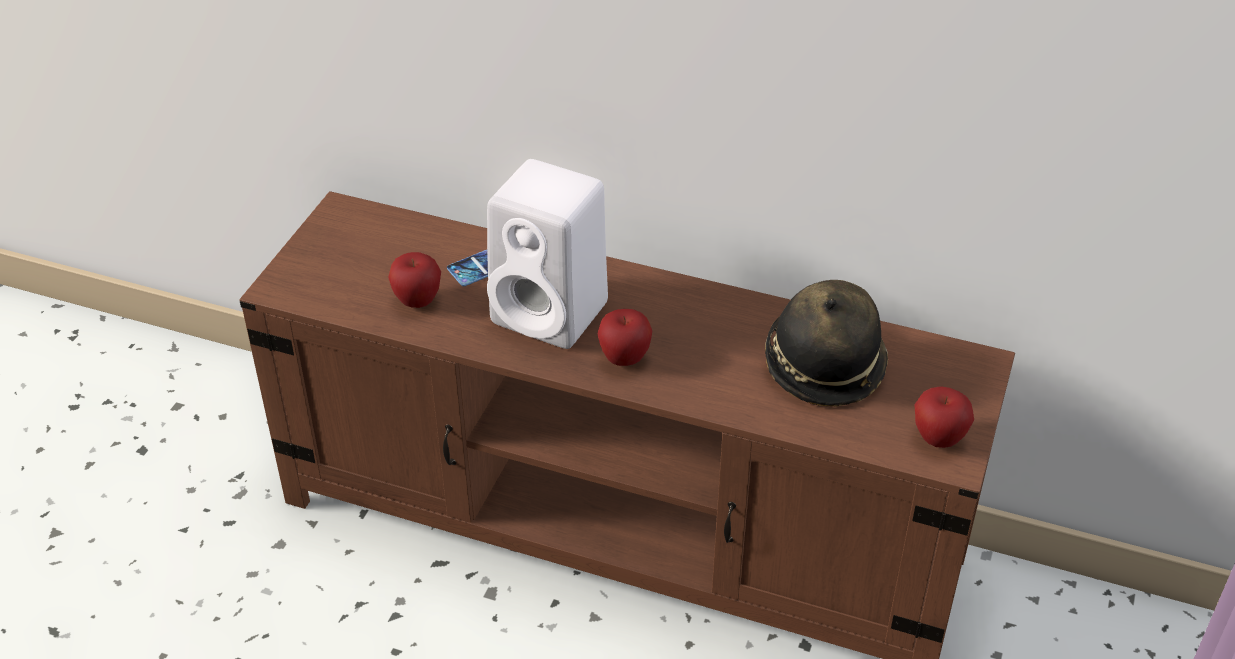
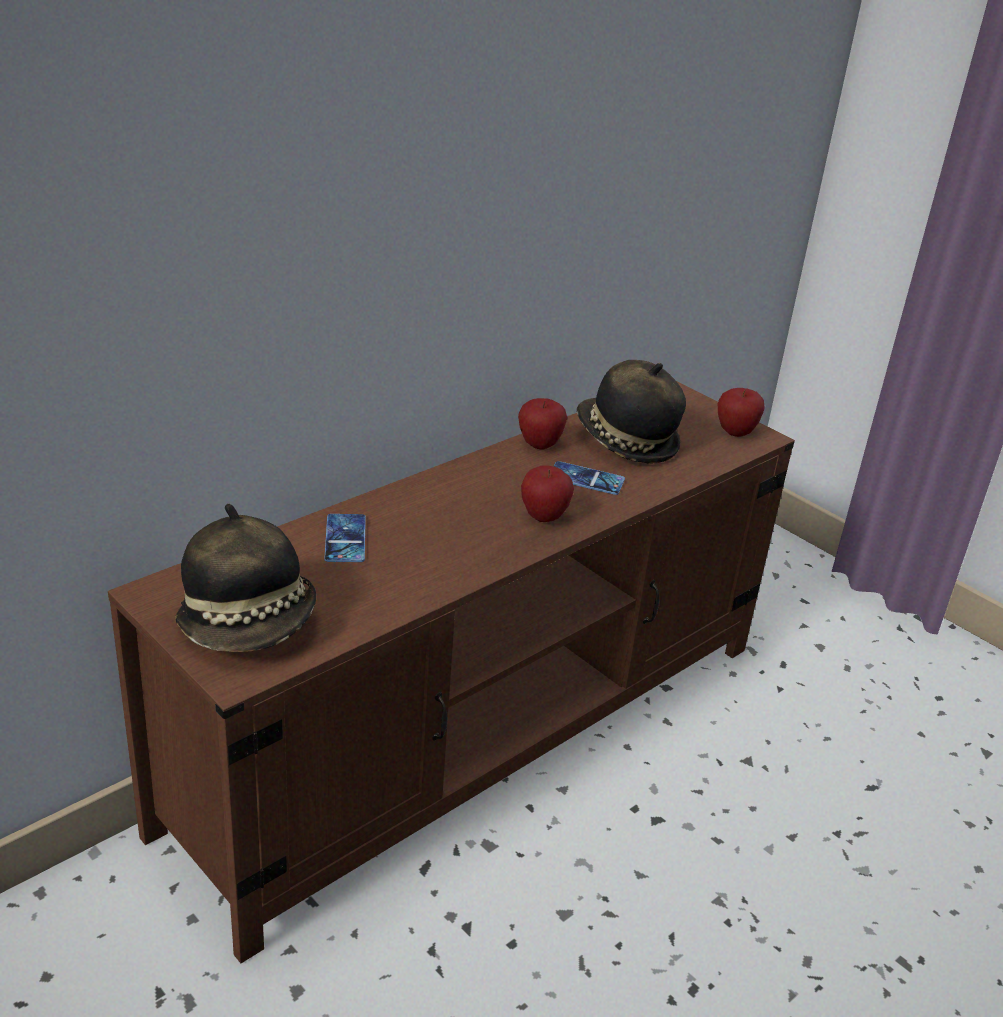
camera: 65 degrees left, 10 degrees down
apple [388,252,441,308] -> apple moved to [518,398,567,449]
white speaker [487,159,608,349] -> none
none -> hat [175,504,316,652]
none -> phone [554,461,625,495]

